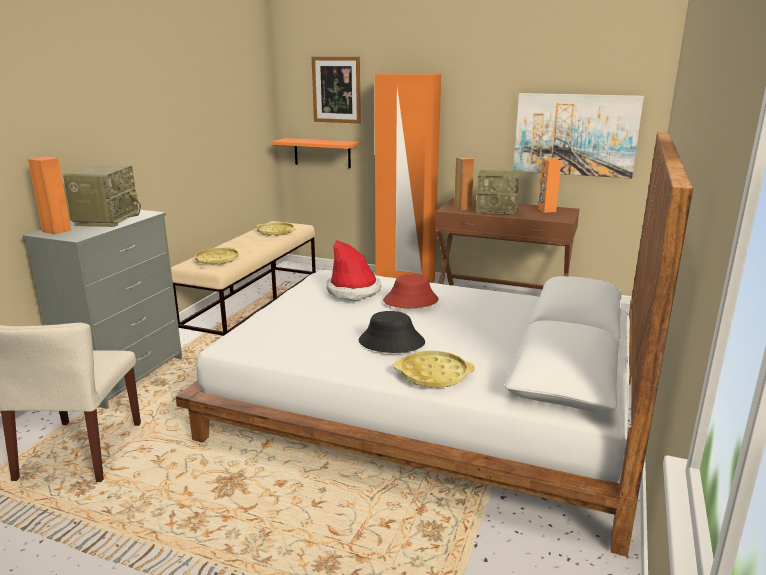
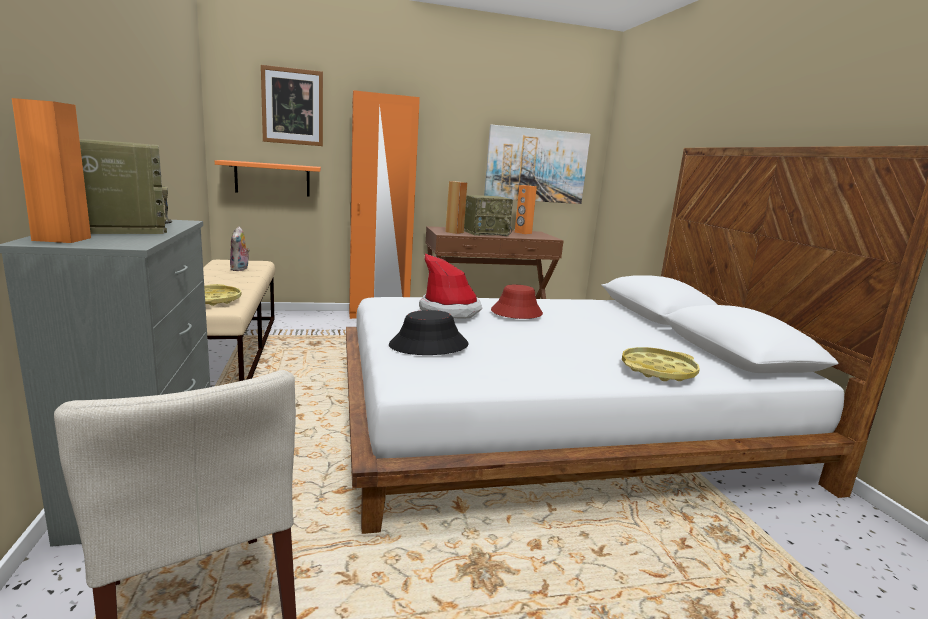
camera: 35 degrees left, 5 degrees down
yellow tray [256,222,296,236] -> plush toy [230,227,250,271]
black hat [359,311,425,353] -> black hat moved to [389,310,469,355]

